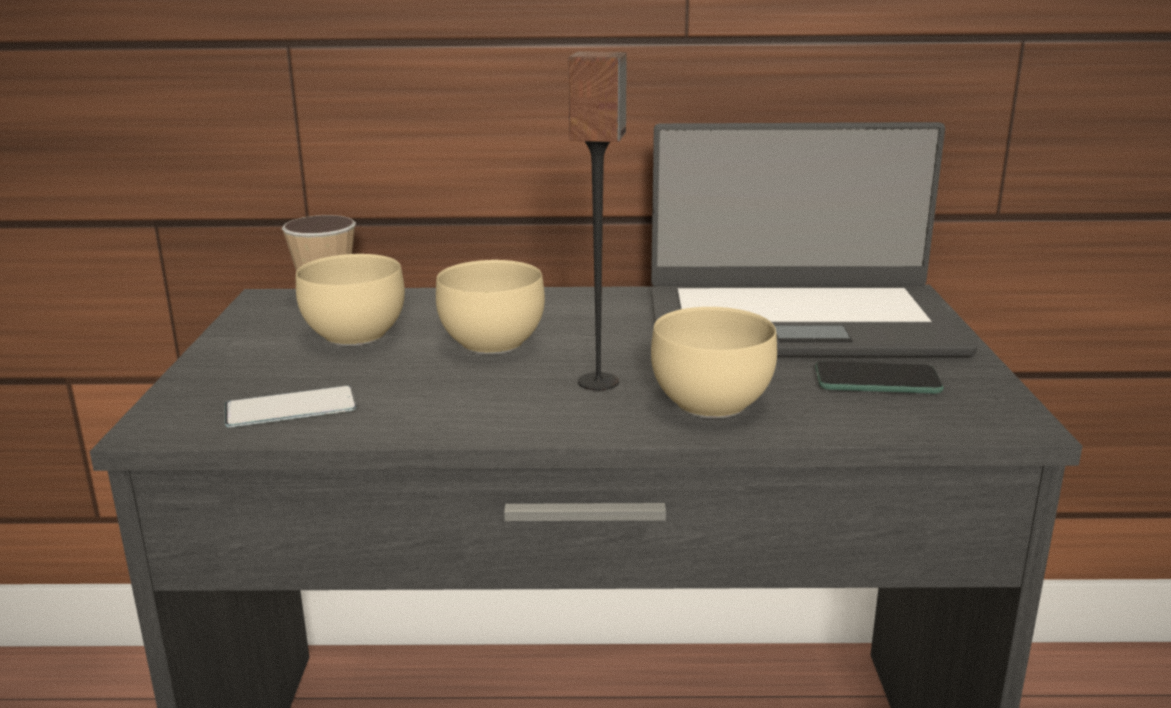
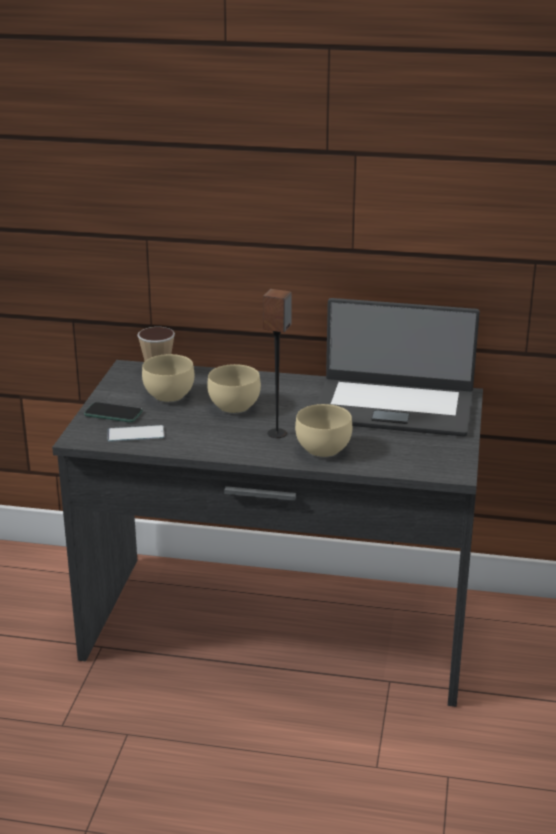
camera: 10 degrees right, 5 degrees up
phone [815,361,944,394] -> phone moved to [84,402,143,422]

